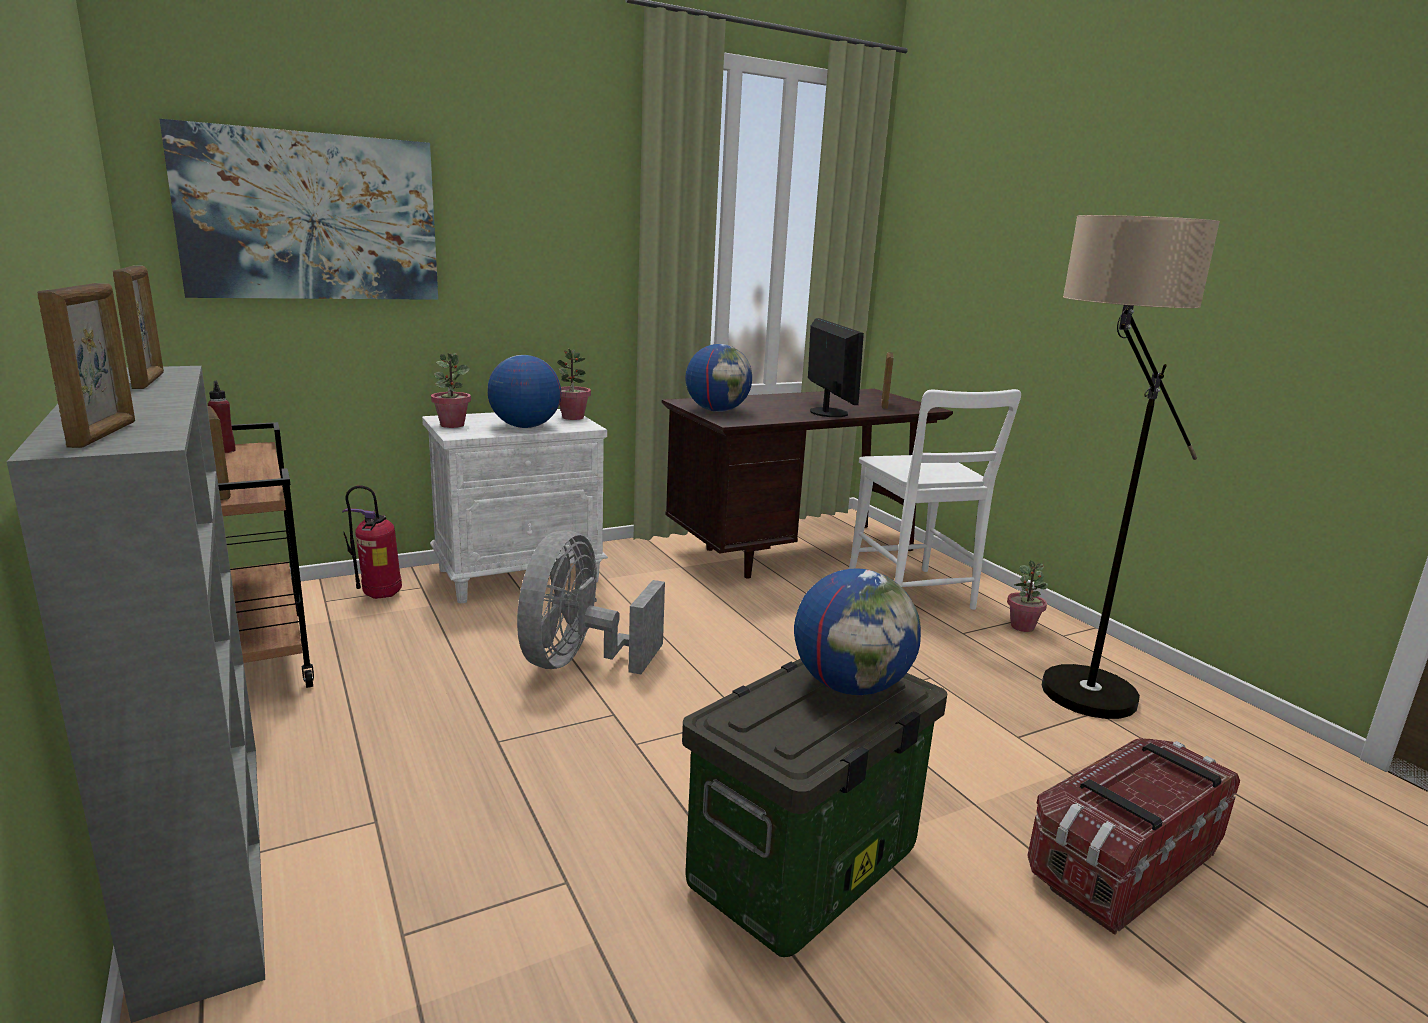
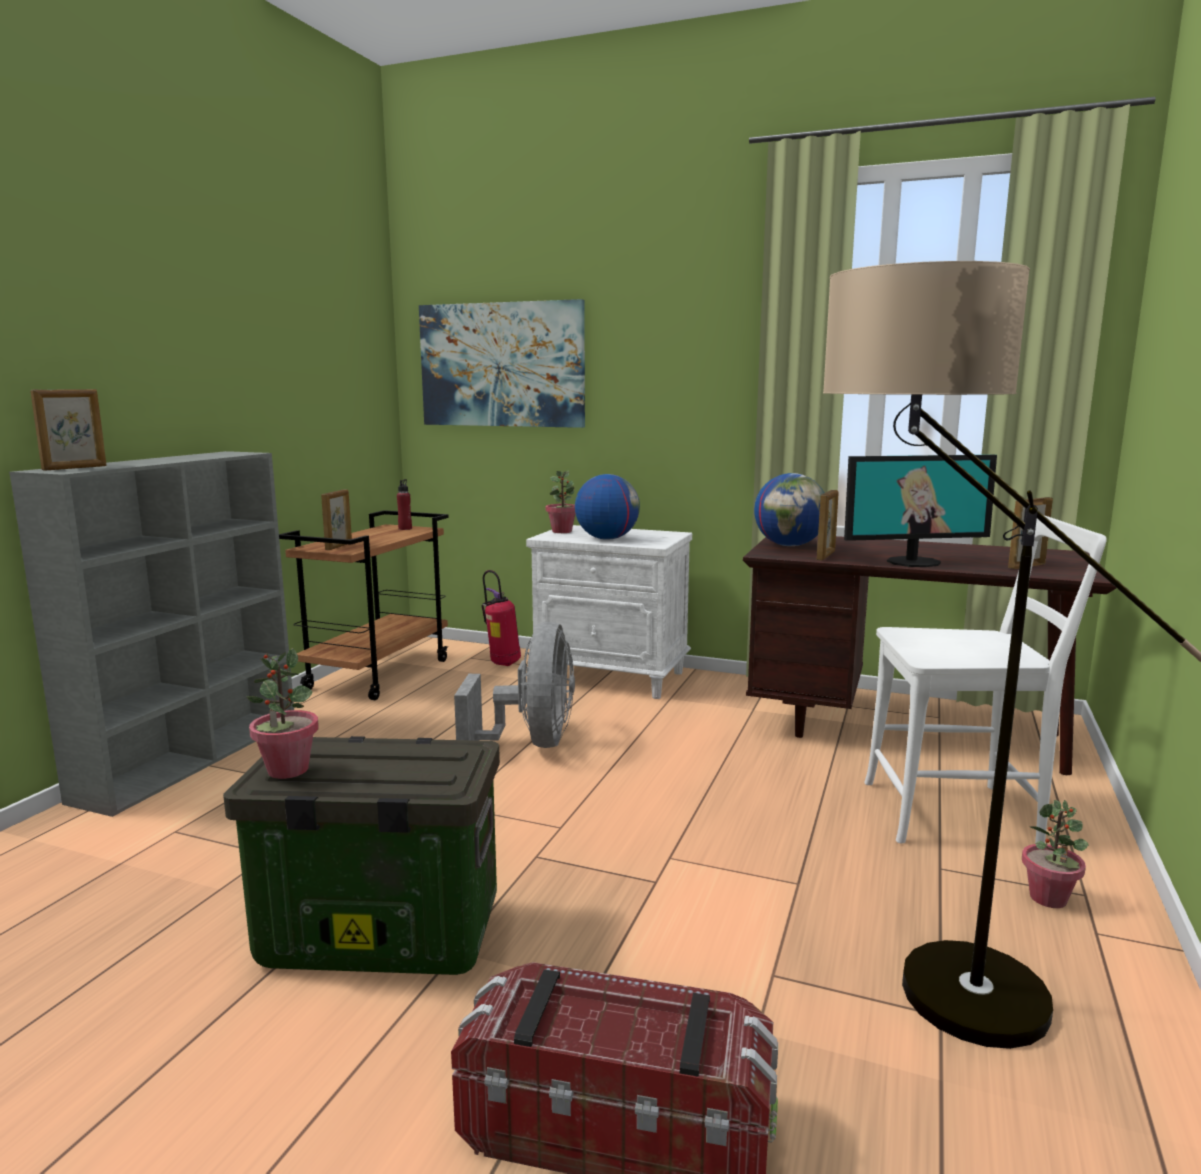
camera: 50 degrees right, 5 degrees down
picture frame [113,266,164,389] -> picture frame moved to [817,490,838,560]
grey fan [517,530,665,674] -> grey fan turned 120 degrees clockwise [454,622,575,748]
potted plant [557,349,591,420] -> potted plant moved to [246,648,319,779]
globe [794,568,921,695] -> none
monitor [808,318,864,417] -> monitor turned 45 degrees clockwise [844,455,997,567]
white chair [849,389,1021,610] -> white chair turned 120 degrees counterclockwise [864,516,1107,844]

